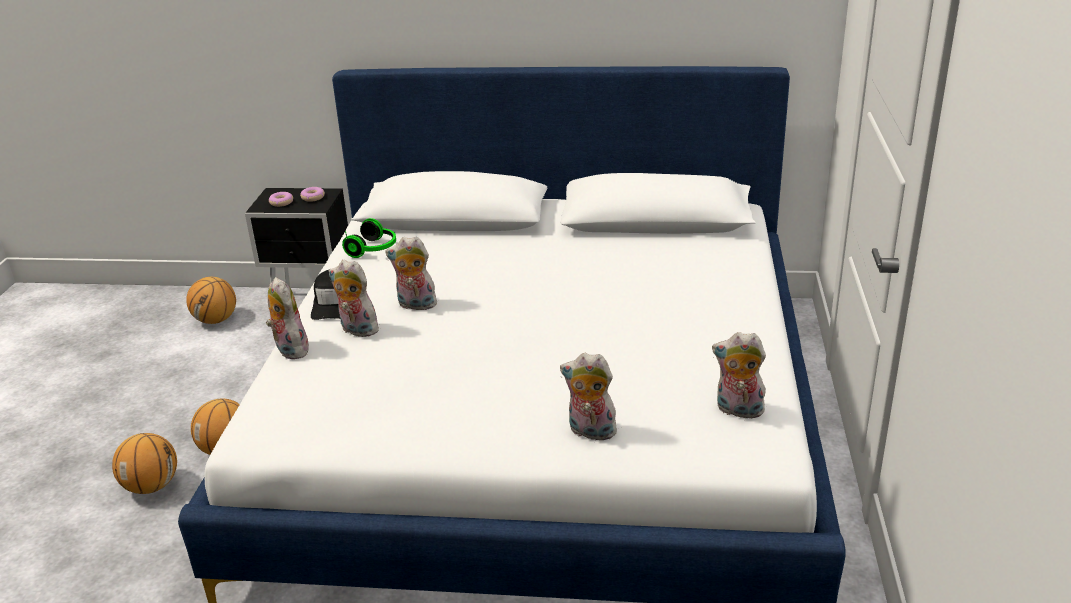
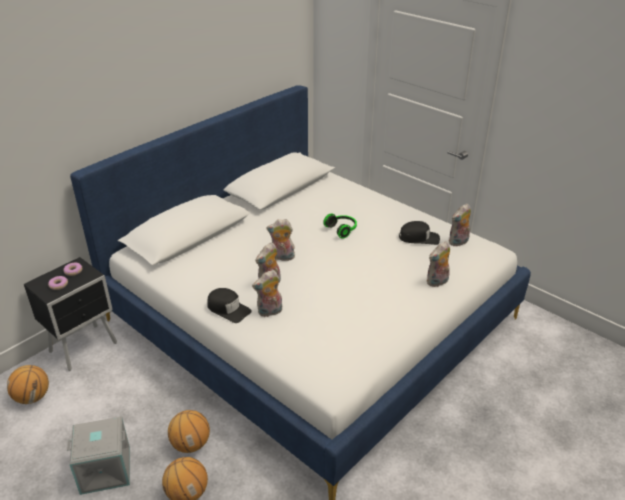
camera: 55 degrees left, 5 degrees up
plush toy [266,277,309,359] -> plush toy moved to [266,219,295,261]
headphones [342,218,396,258] -> headphones moved to [323,213,357,239]
none -> grey storage box [67,416,130,495]
none -> black cap [399,221,440,245]

